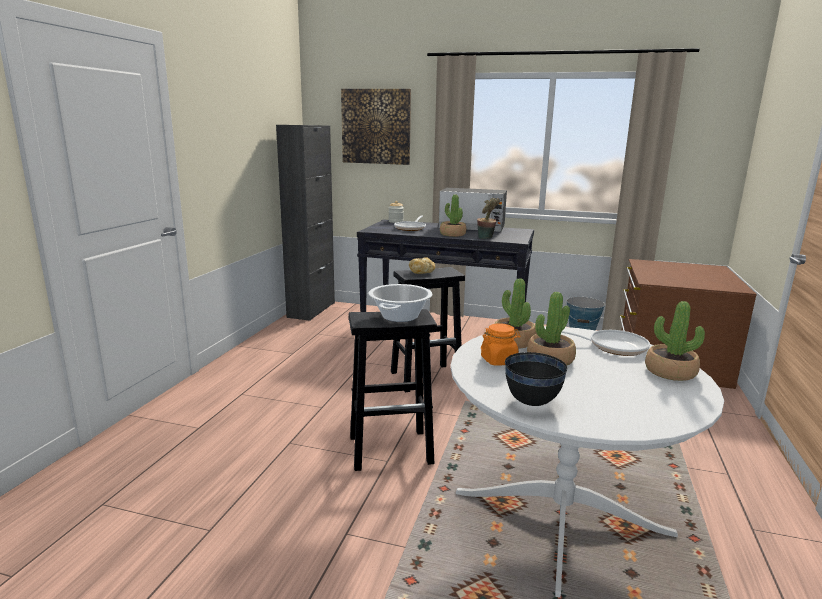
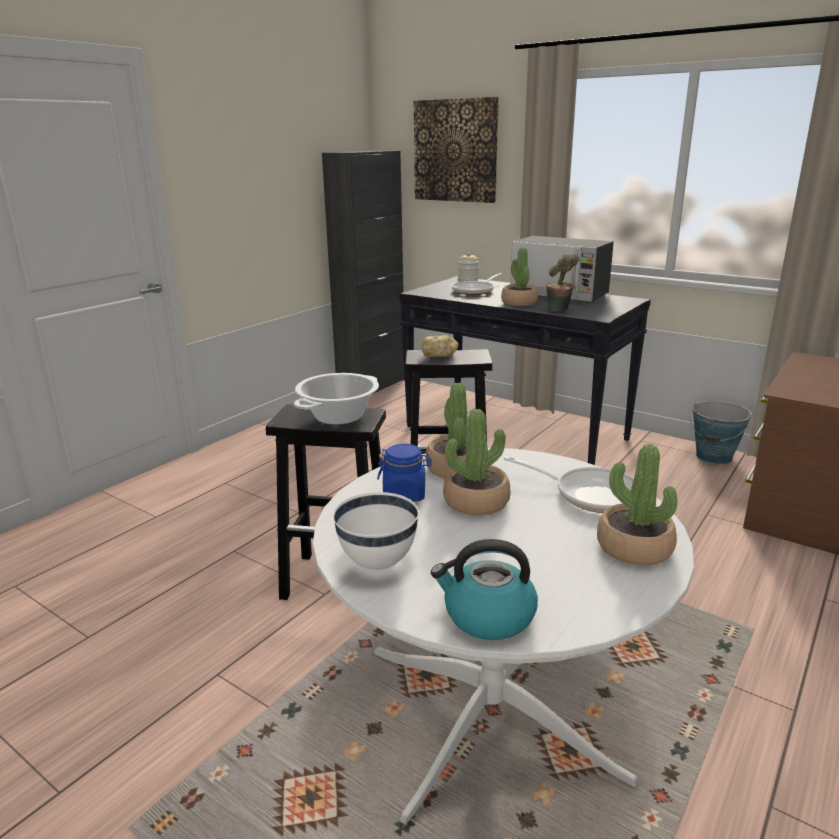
camera: 20 degrees right, 5 degrees up
orange jar [481,323,520,366] -> blue jar [377,444,432,502]
black bowl [505,352,567,406] -> white bowl [333,492,419,570]
none -> kettle [431,539,538,640]

